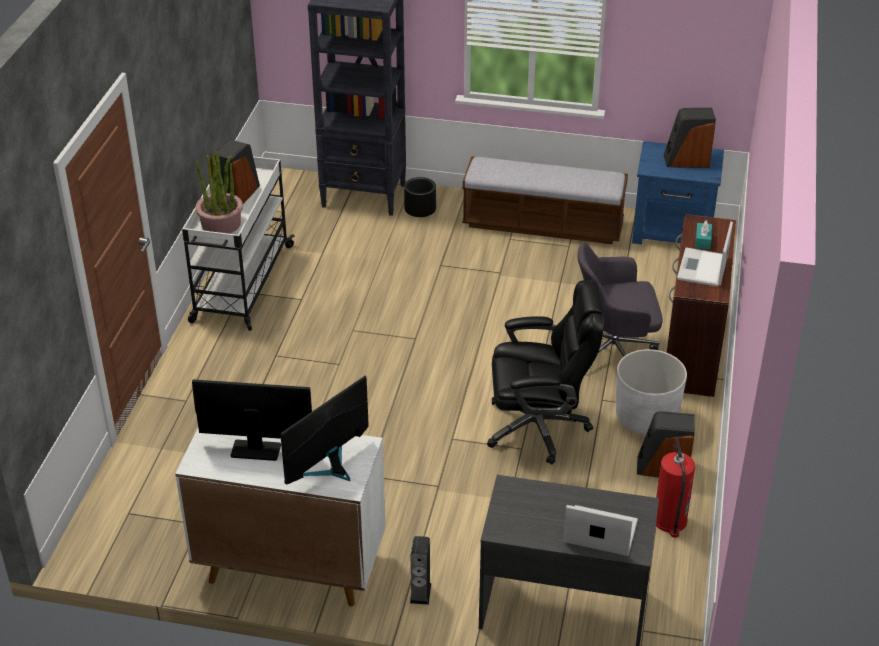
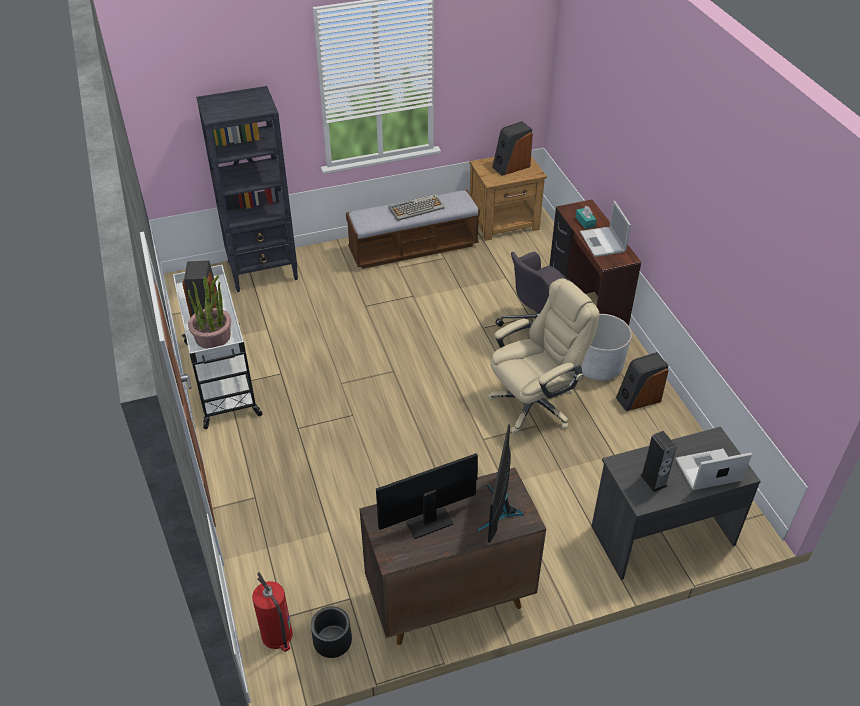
camera: 30 degrees left, 5 degrees up
white cabinet [175,428,386,607] -> brown cabinet [359,468,546,645]
black planter [404,177,436,217] -> black planter moved to [311,606,352,658]
speaker [410,536,431,605] -> speaker moved to [641,431,677,492]
black office chair [487,280,604,465] -> beige office chair [487,278,600,434]
blue nightstand [632,141,724,244] -> brown nightstand [469,156,547,241]
fire extinguisher [656,437,695,537] -> fire extinguisher moved to [252,572,293,652]
none -> keyboard [389,194,445,221]

